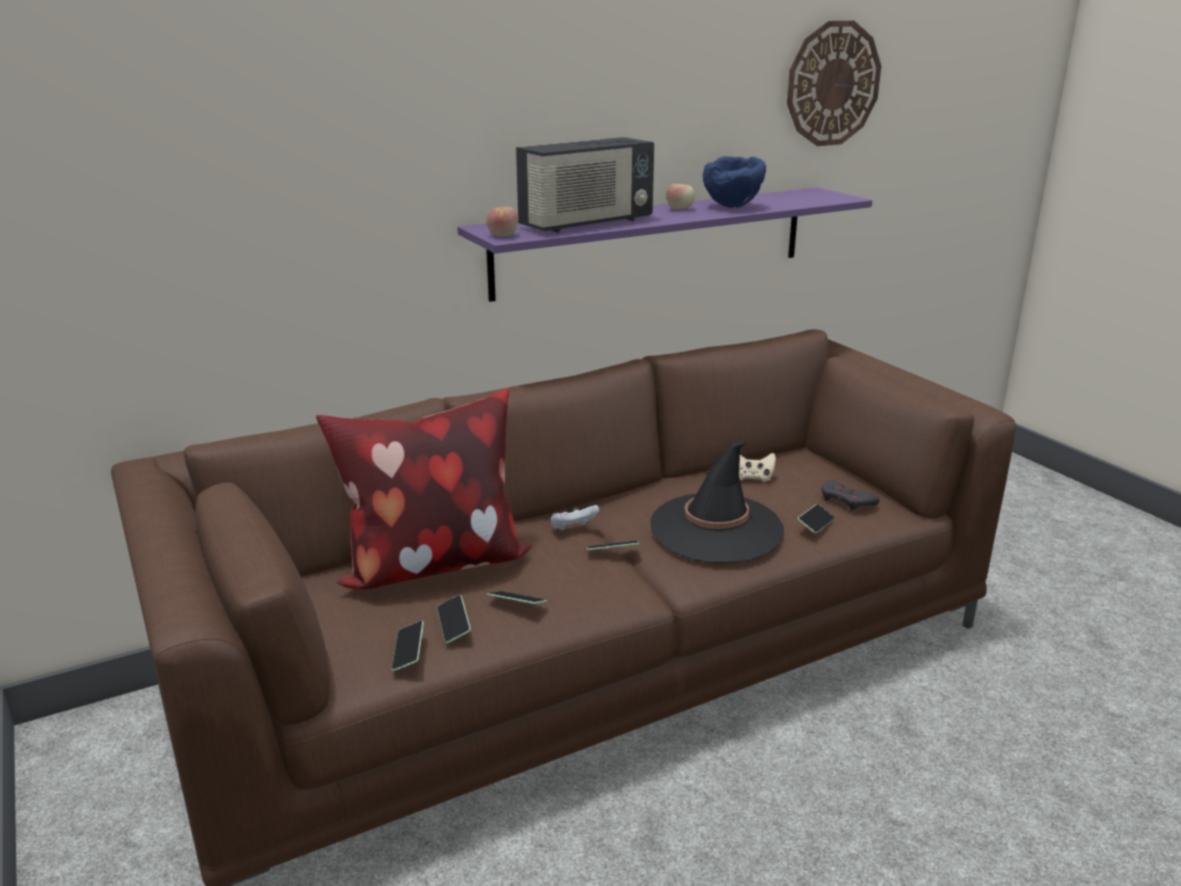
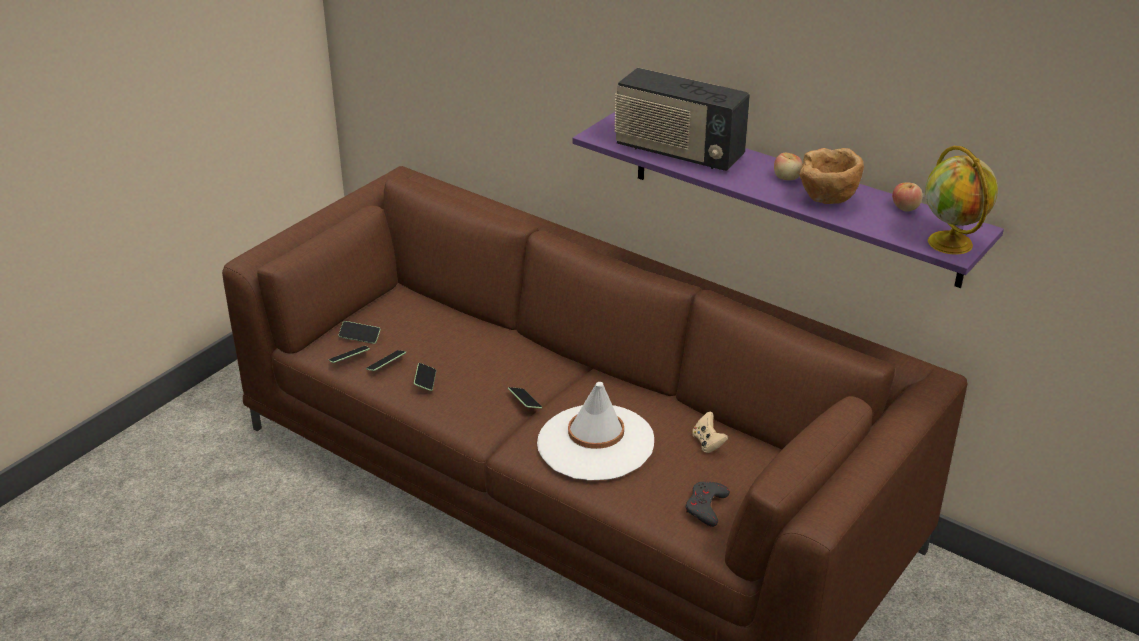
camera: 65 degrees right, 10 degrees up
pillow [316,389,531,589] -> none
apple [486,207,518,236] -> apple moved to [892,183,923,212]
white game controller [551,505,599,531] -> none
black hat [650,442,784,563] -> white hat [537,382,654,481]
blue bowl [703,156,766,208] -> brown bowl [799,148,864,204]
wall clock [787,21,881,146] -> none
phone [798,504,835,534] -> phone moved to [338,321,381,344]
none -> globe [925,146,998,254]

